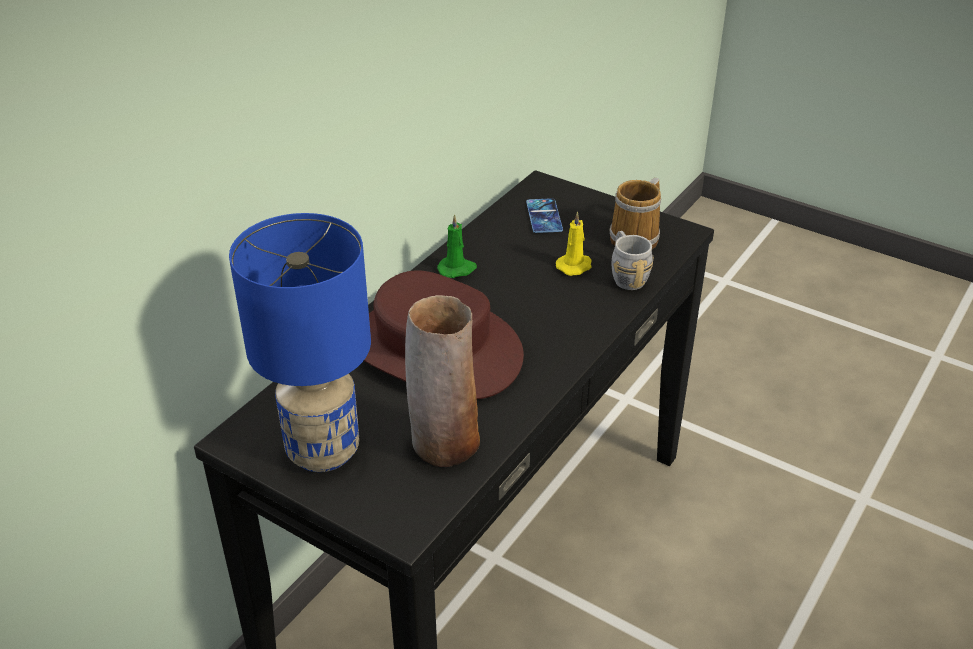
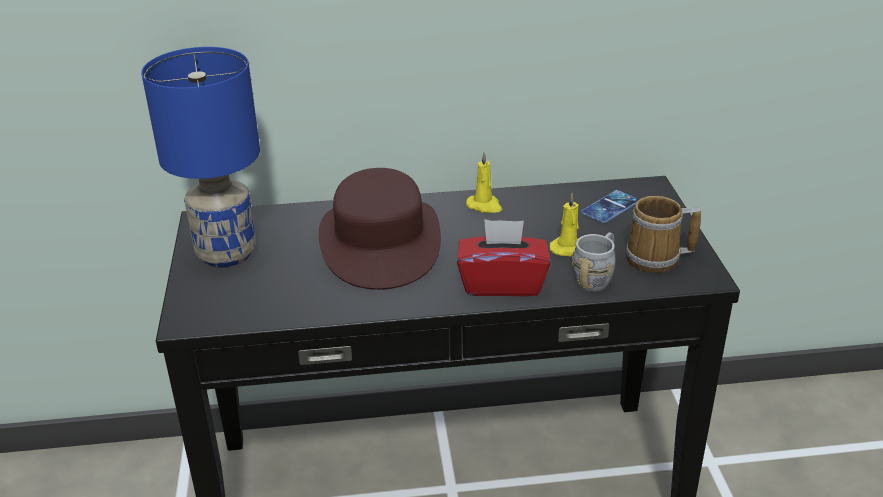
camera: 50 degrees right, 5 degrees down
vase [405,295,480,467] -> none
green candle [437,214,477,278] -> yellow candle [466,152,502,213]
none -> red tissue box [457,219,551,297]

